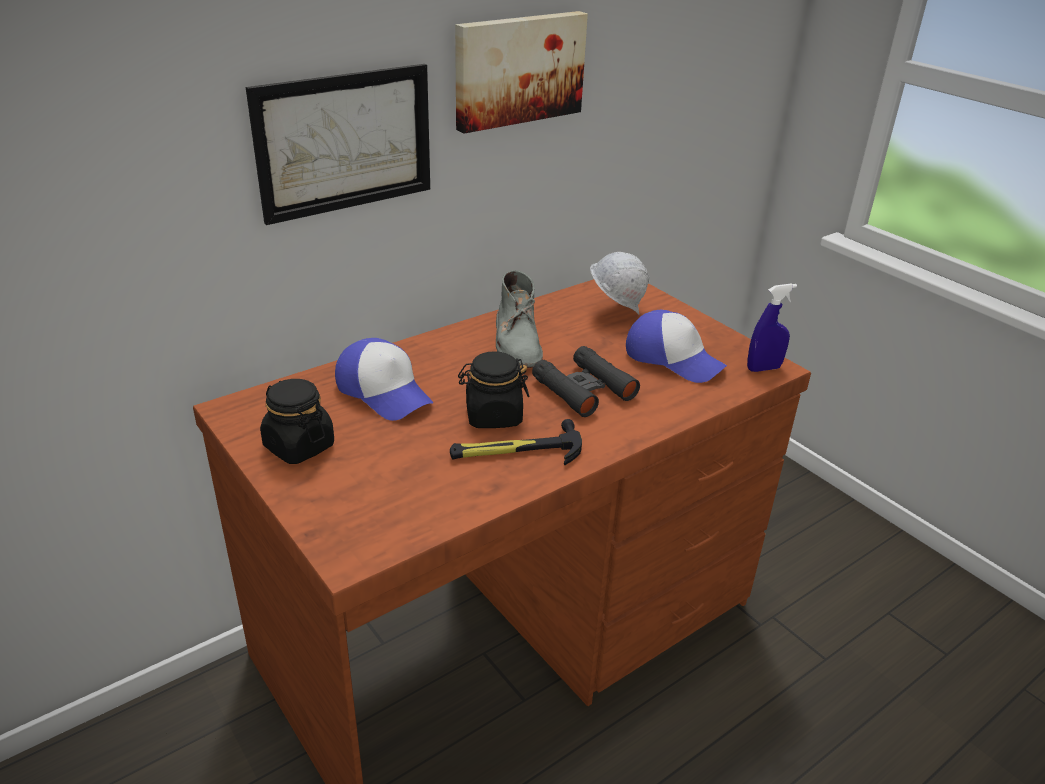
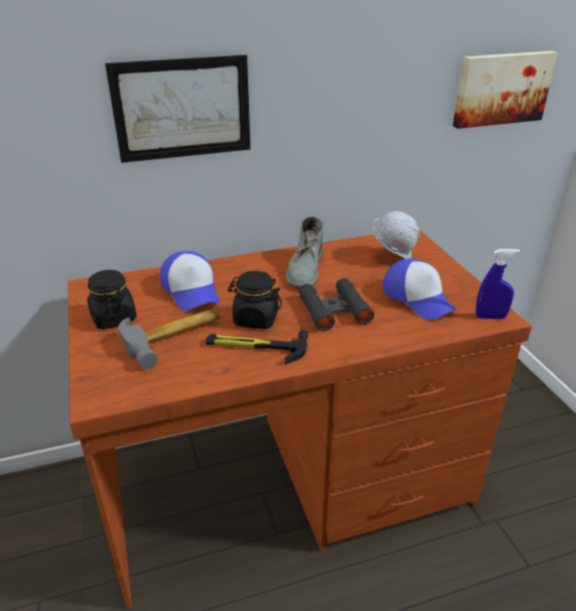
camera: 20 degrees right, 0 degrees up
picture [455,11,588,134] -> picture moved to [453,51,558,129]
none -> hammer [118,308,220,369]

